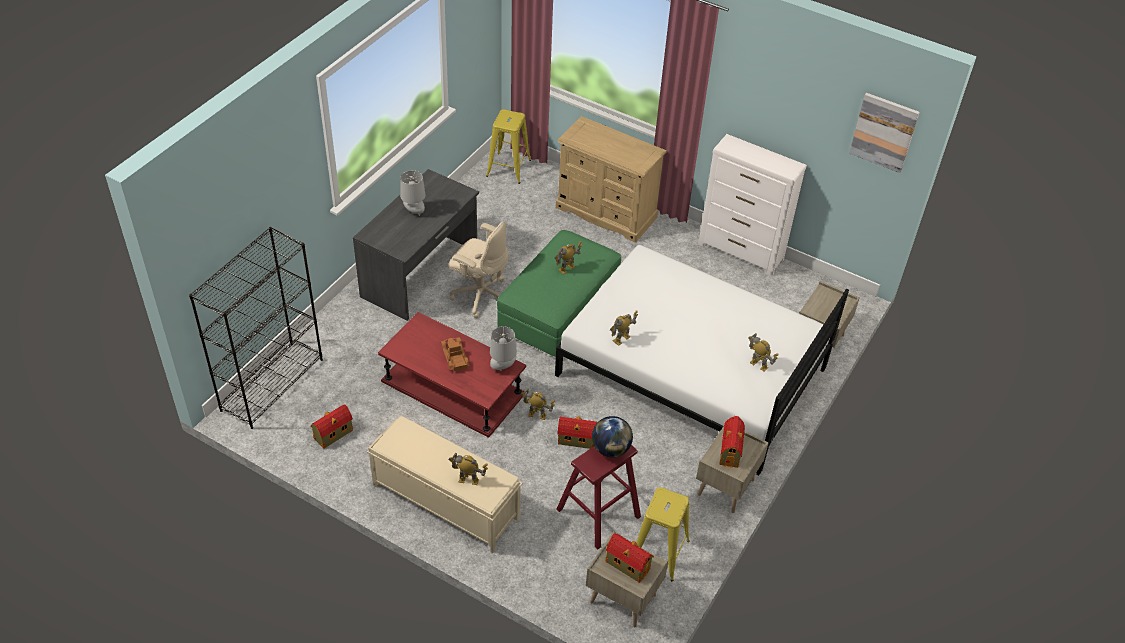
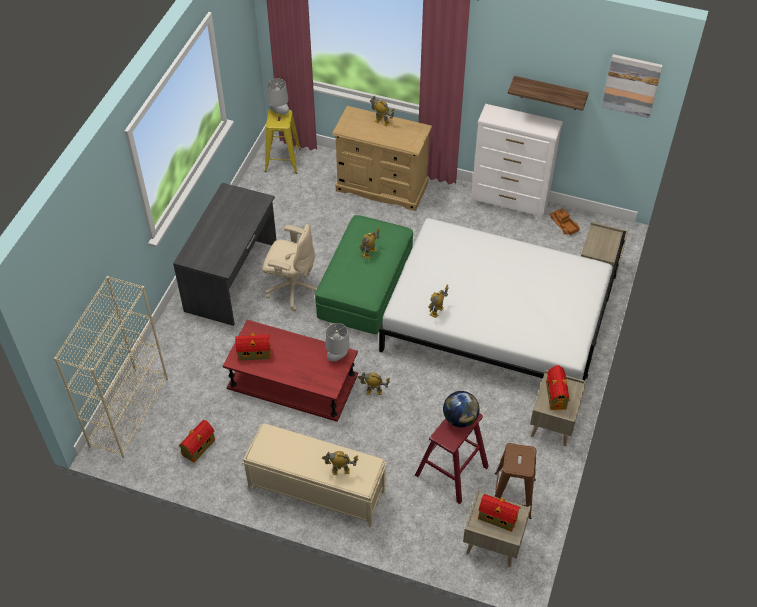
camera: 10 degrees left, 5 degrees up
black bookcase [189,227,323,429] -> beige bookcase [54,276,168,458]
grey table lamp [400,170,426,216] -> grey table lamp moved to [268,78,289,116]
toy truck [441,337,470,371] -> toy truck moved to [550,209,580,235]
toy house [558,416,597,449] -> toy house moved to [235,333,271,361]
yellow stool [636,487,690,581] -> brown stool [494,443,537,519]
toy robot [749,333,778,371] -> toy robot moved to [370,95,395,126]
none -> shelf [508,76,589,111]

